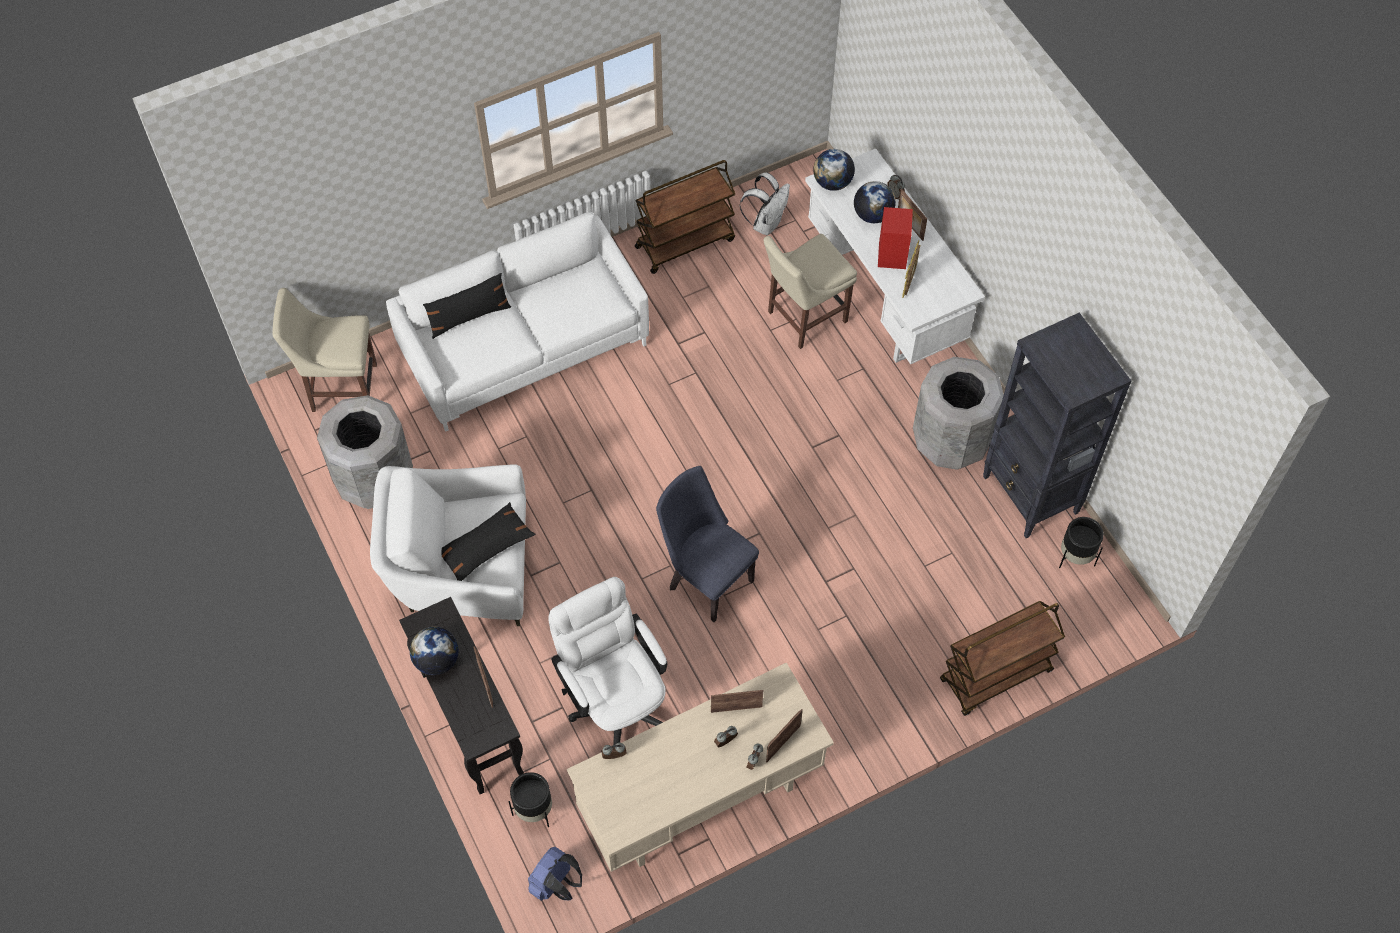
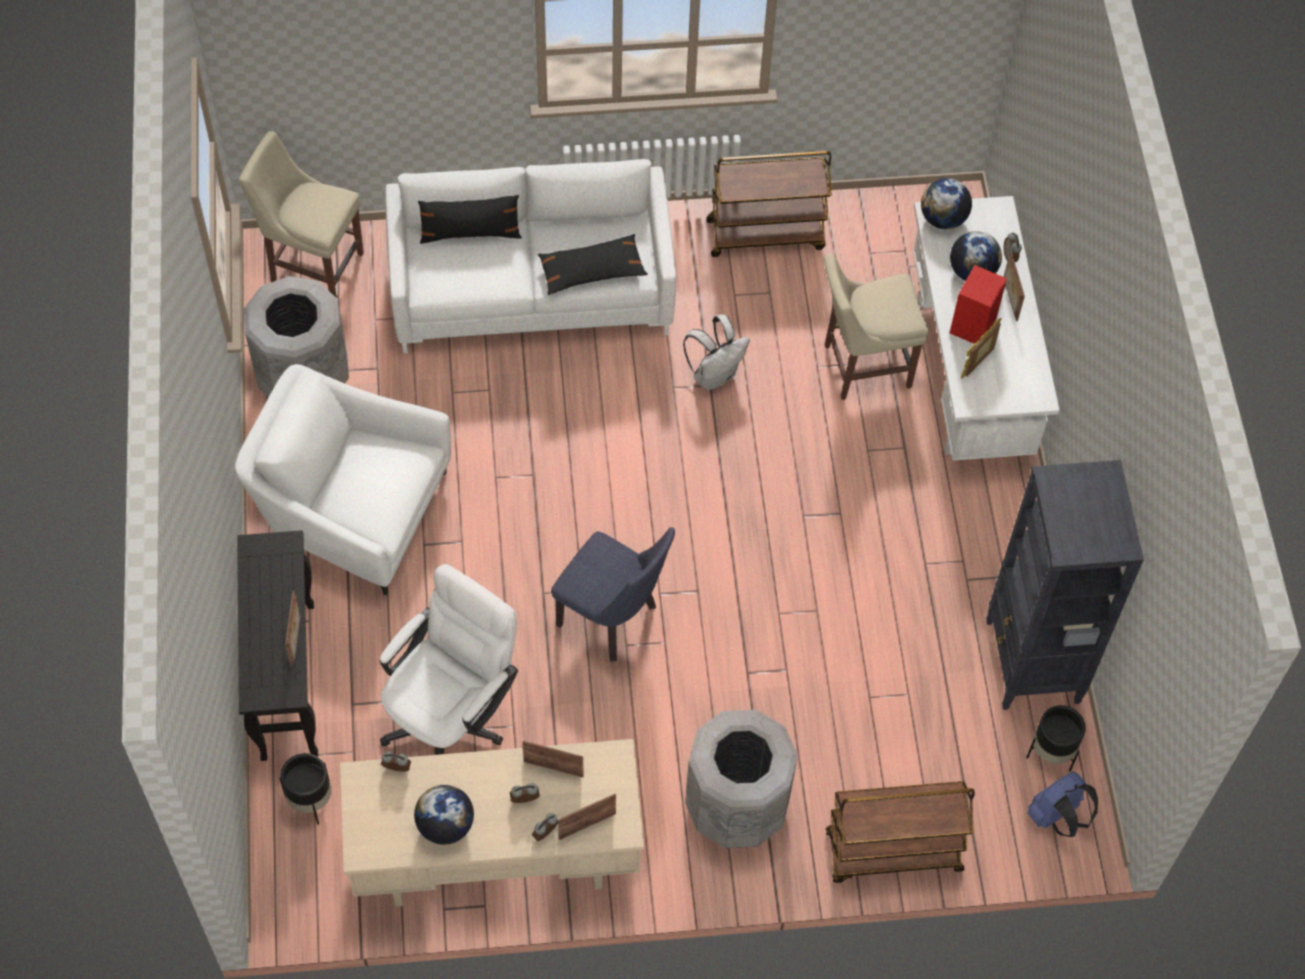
camera: 20 degrees right, 0 degrees up
globe [410,627,459,675] -> globe moved to [414,785,474,845]
black pillow [441,502,535,581] -> black pillow moved to [538,234,648,295]
blue backpack [528,847,582,901] -> blue backpack moved to [1027,772,1098,837]
white office chair [548,577,668,745] -> white office chair turned 45 degrees clockwise [380,564,518,755]
blue chair [656,466,759,622] -> blue chair turned 150 degrees clockwise [551,527,675,662]
white backpack [740,172,790,235] -> white backpack moved to [683,314,750,390]
grey trash can [913,357,1004,470] -> grey trash can moved to [685,709,798,848]

